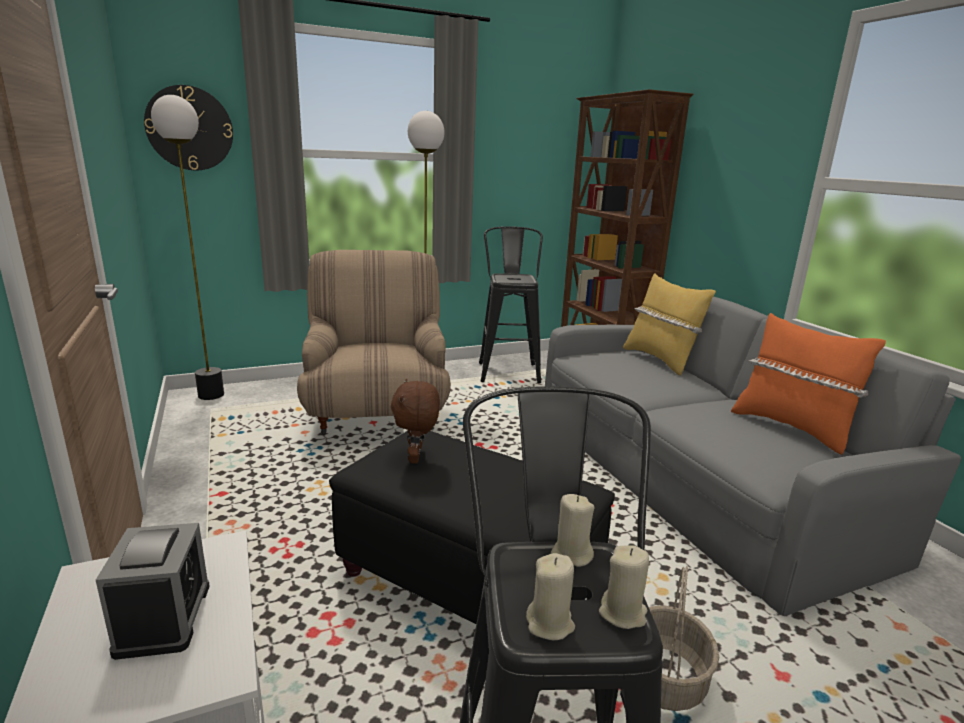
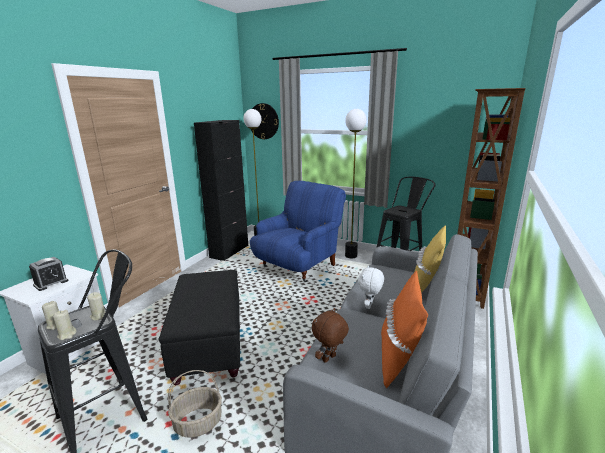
camera: 50 degrees right, 0 degrees up
beige armchair [297,250,451,435] -> blue armchair [250,181,346,282]
brown plush toy [391,379,440,464] -> brown plush toy moved to [312,308,349,363]
none -> black cabinet [194,120,248,261]
none -> white plush toy [358,265,384,309]

